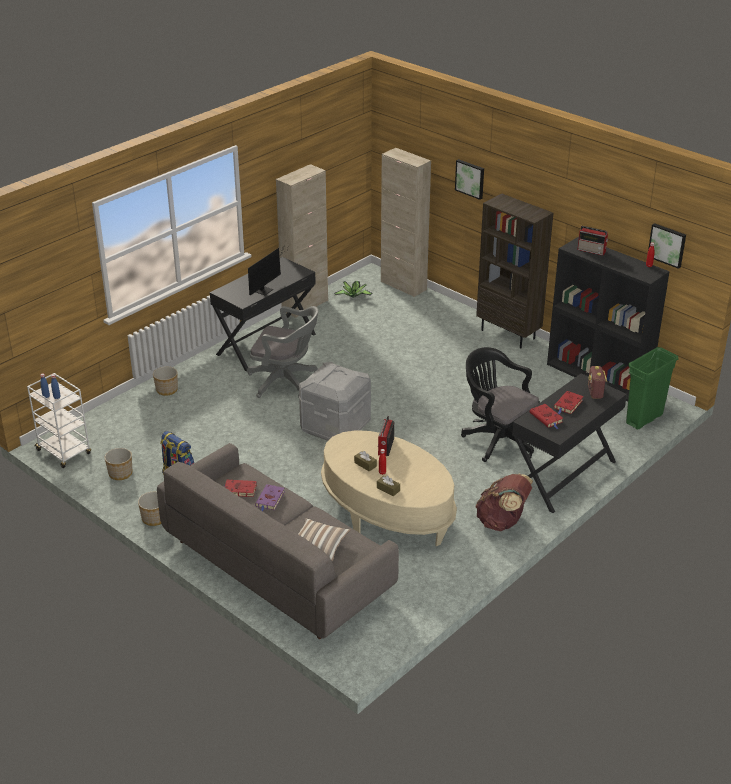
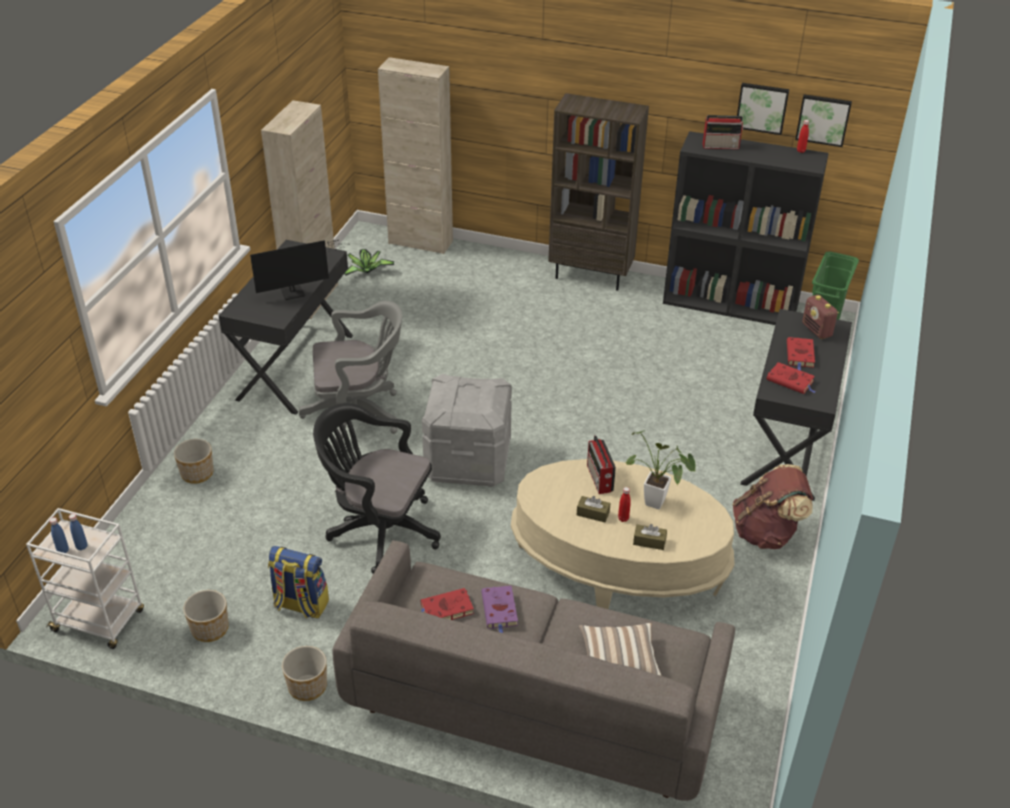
camera: 25 degrees left, 5 degrees up
monitor [248,247,286,295] -> monitor turned 60 degrees clockwise [250,240,347,300]
picture [455,159,484,200] -> picture moved to [737,83,789,135]
black office chair [461,347,540,462] -> black office chair moved to [313,403,441,574]
none -> potted plant [625,430,695,509]

